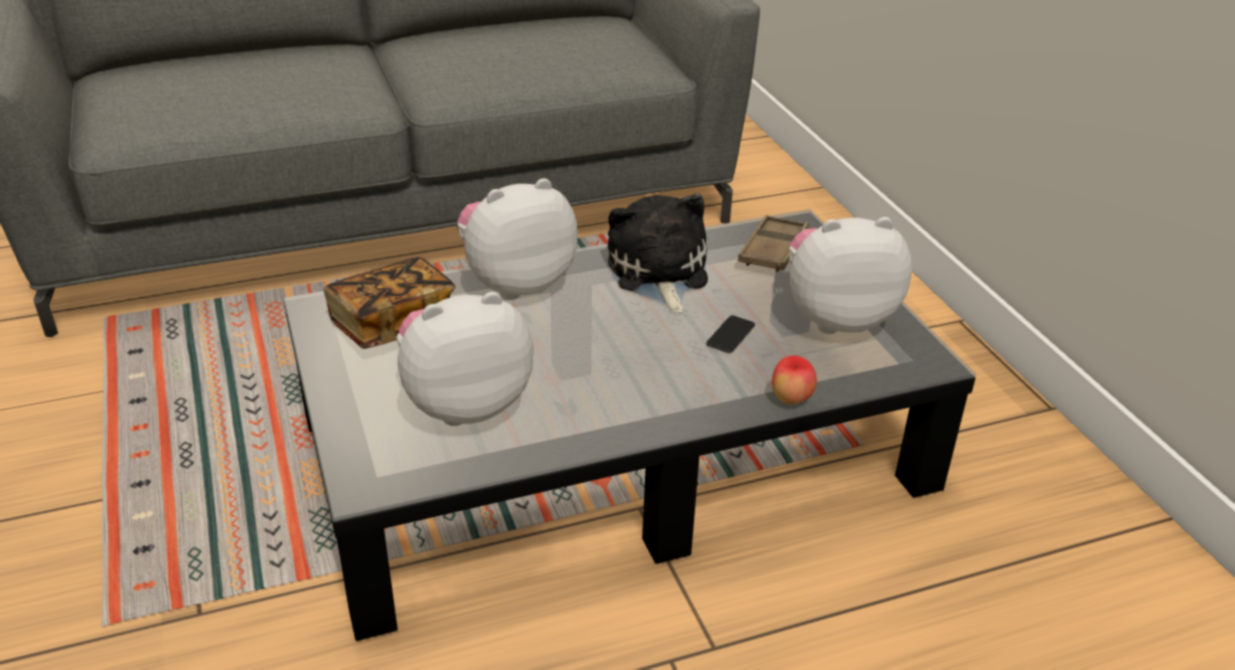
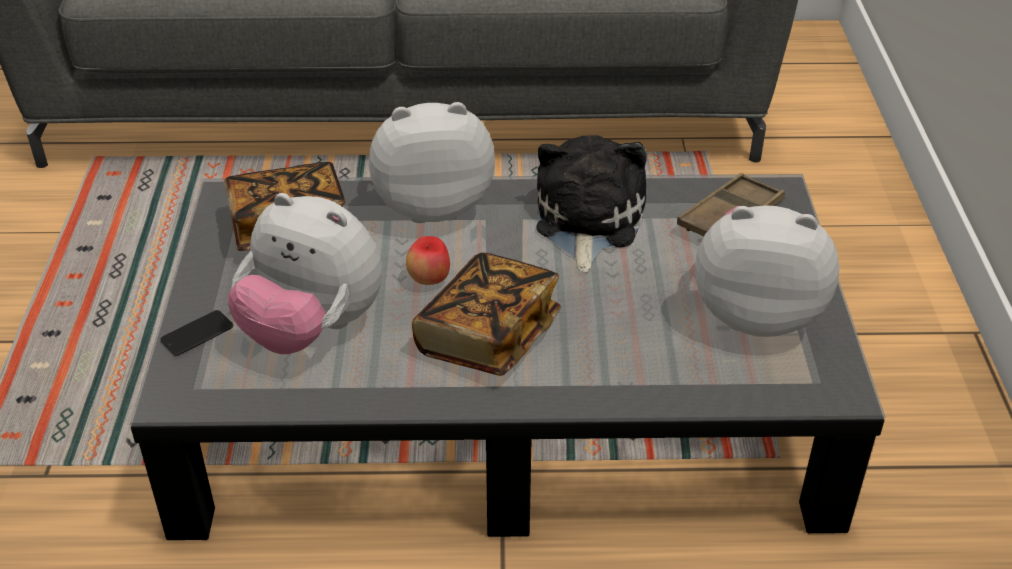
camera: 20 degrees right, 5 degrees up
plush toy [396,292,534,426] -> plush toy turned 150 degrees counterclockwise [228,193,383,354]
phone [706,315,755,353] -> phone moved to [160,310,233,356]
apple [772,355,817,404] -> apple moved to [406,236,450,285]
none -> book [412,252,561,376]

